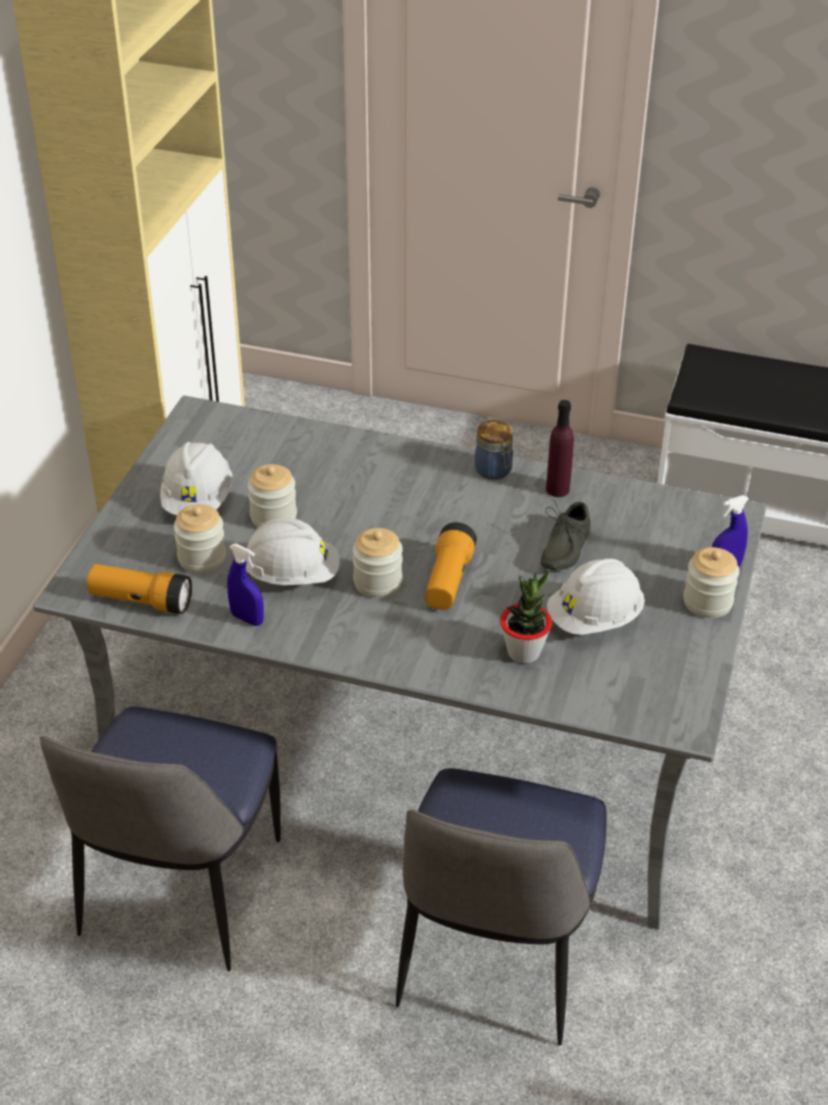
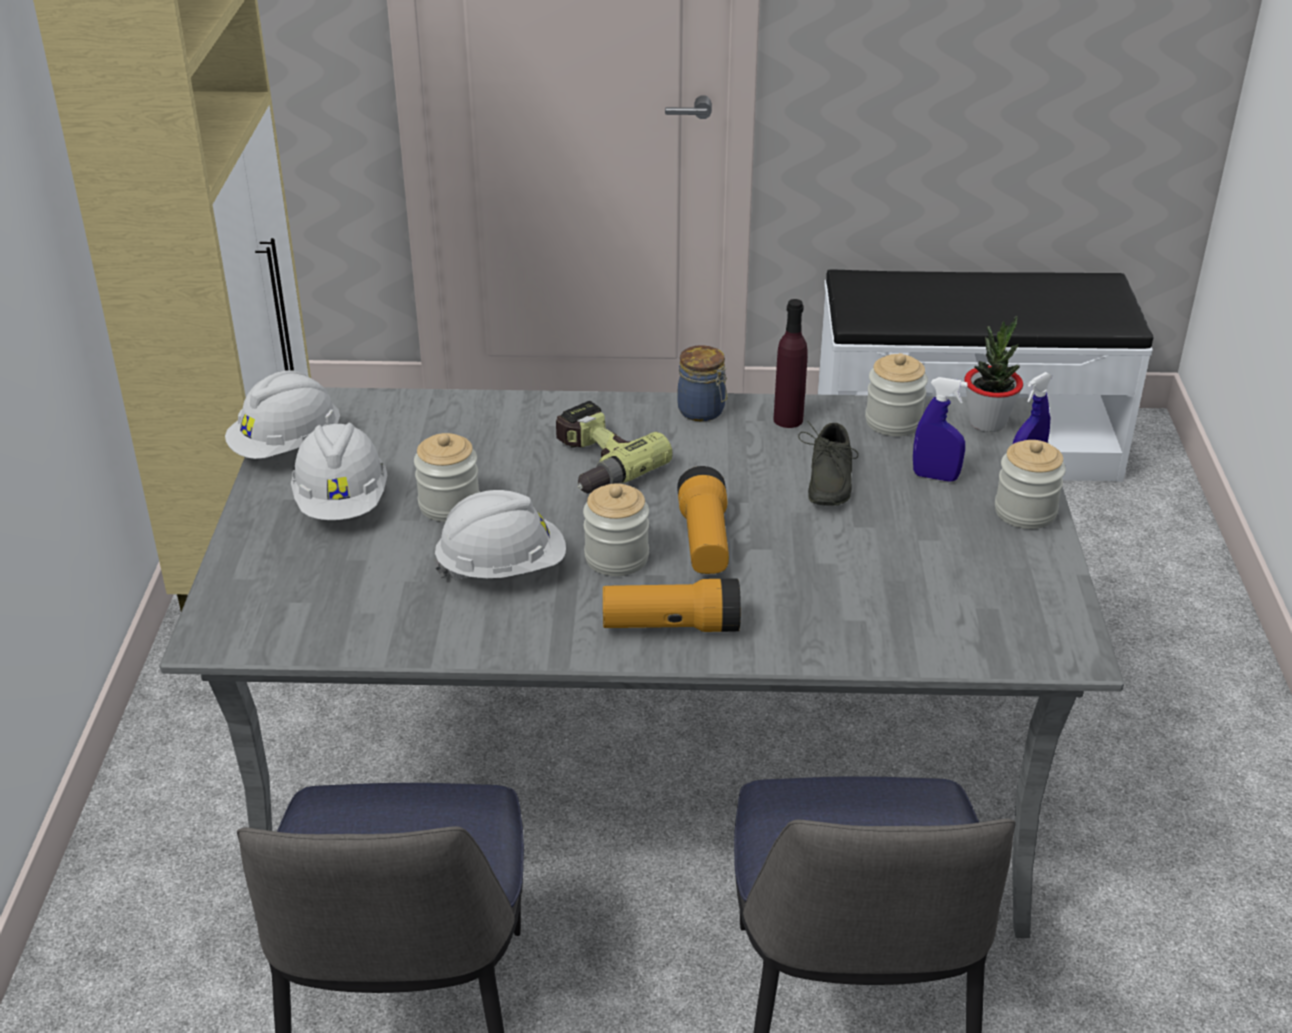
camera: 15 degrees left, 5 degrees down
flashlight [87,564,192,614] -> flashlight moved to [603,579,741,632]
jar [174,504,226,573] -> jar moved to [865,353,928,436]
blue spray bottle [227,544,264,626] -> blue spray bottle moved to [913,377,968,482]
potted plant [500,570,552,664] -> potted plant moved to [964,316,1023,432]
white hard hat [547,559,645,635] -> white hard hat moved to [225,370,340,459]
none -> power drill [556,401,673,494]

